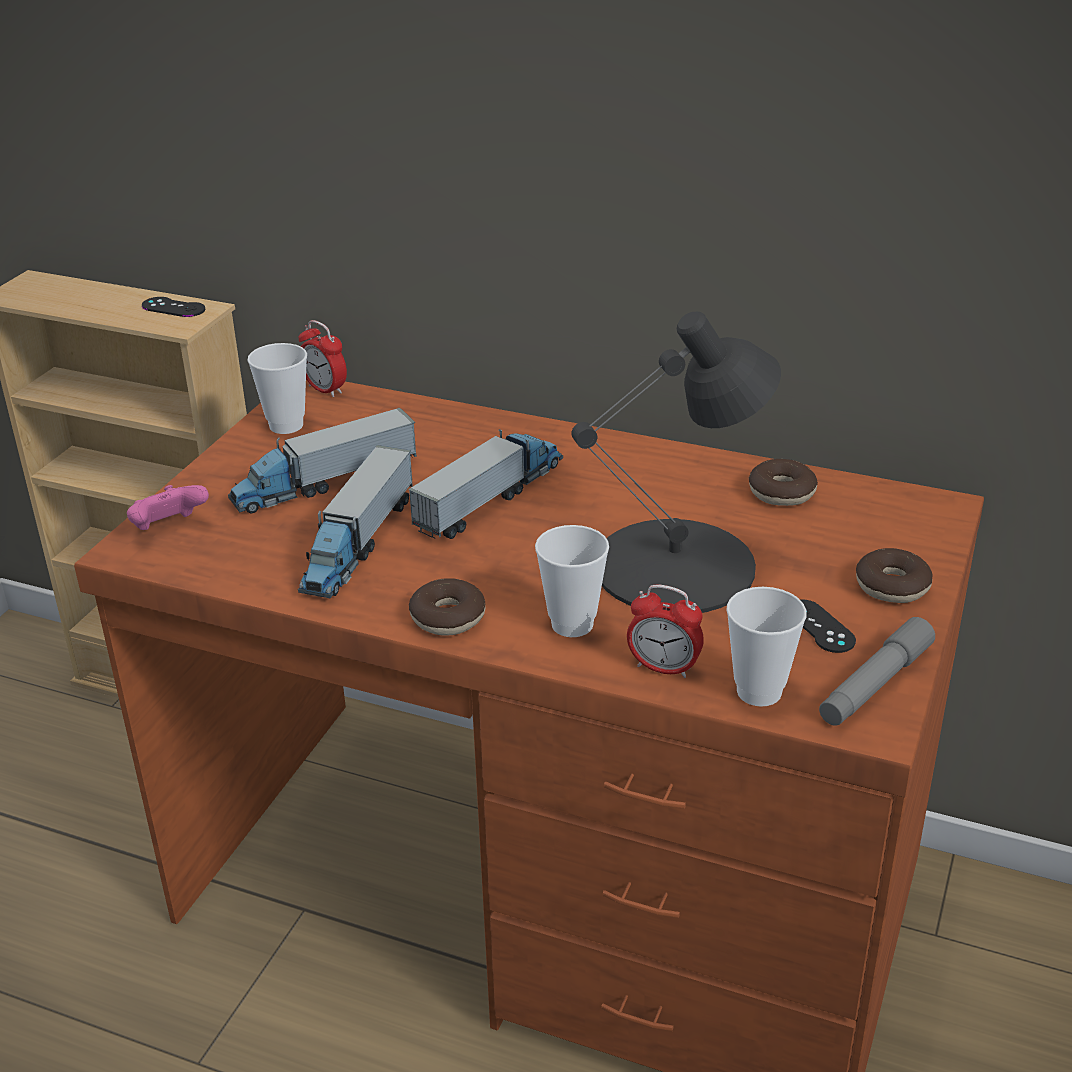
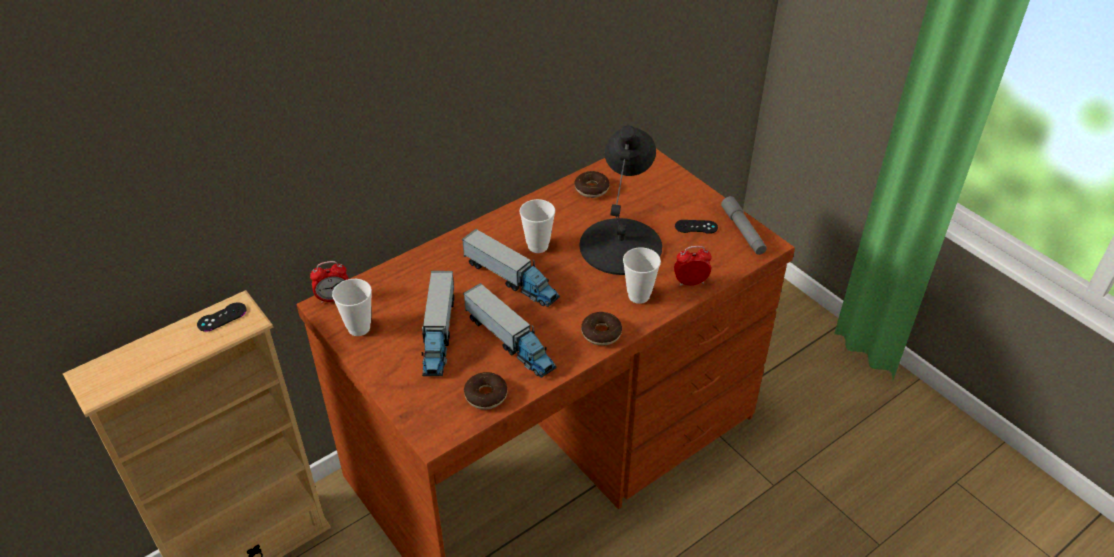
camera: 60 degrees left, 10 degrees up
pink game controller [127,485,209,530] -> none
toy truck [408,429,563,539] -> toy truck turned 150 degrees clockwise [462,229,560,307]
alarm clock [627,584,704,678] -> alarm clock turned 150 degrees counterclockwise [674,246,712,286]
cup [726,587,807,707] -> cup moved to [520,199,555,253]
donut [856,548,933,603] -> donut moved to [464,372,508,410]

